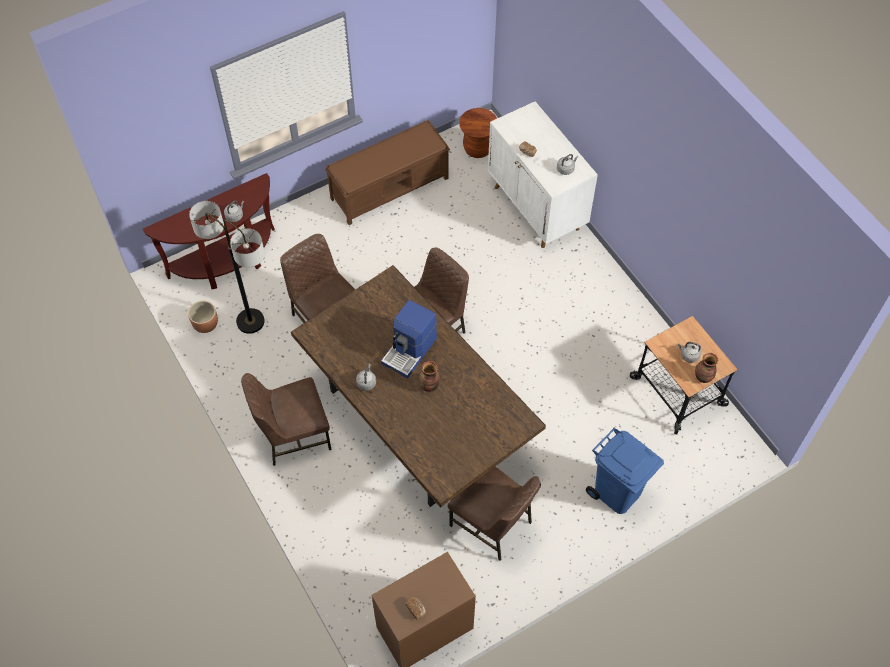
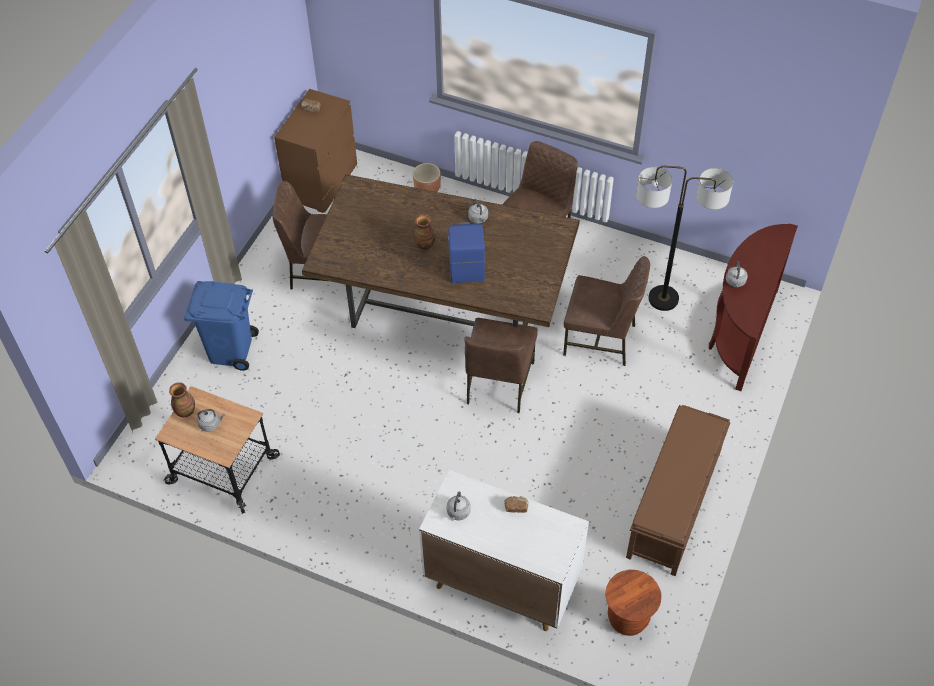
camera: 145 degrees right, 5 degrees down
brown planter [188,301,218,333] -> brown planter moved to [413,163,441,192]

